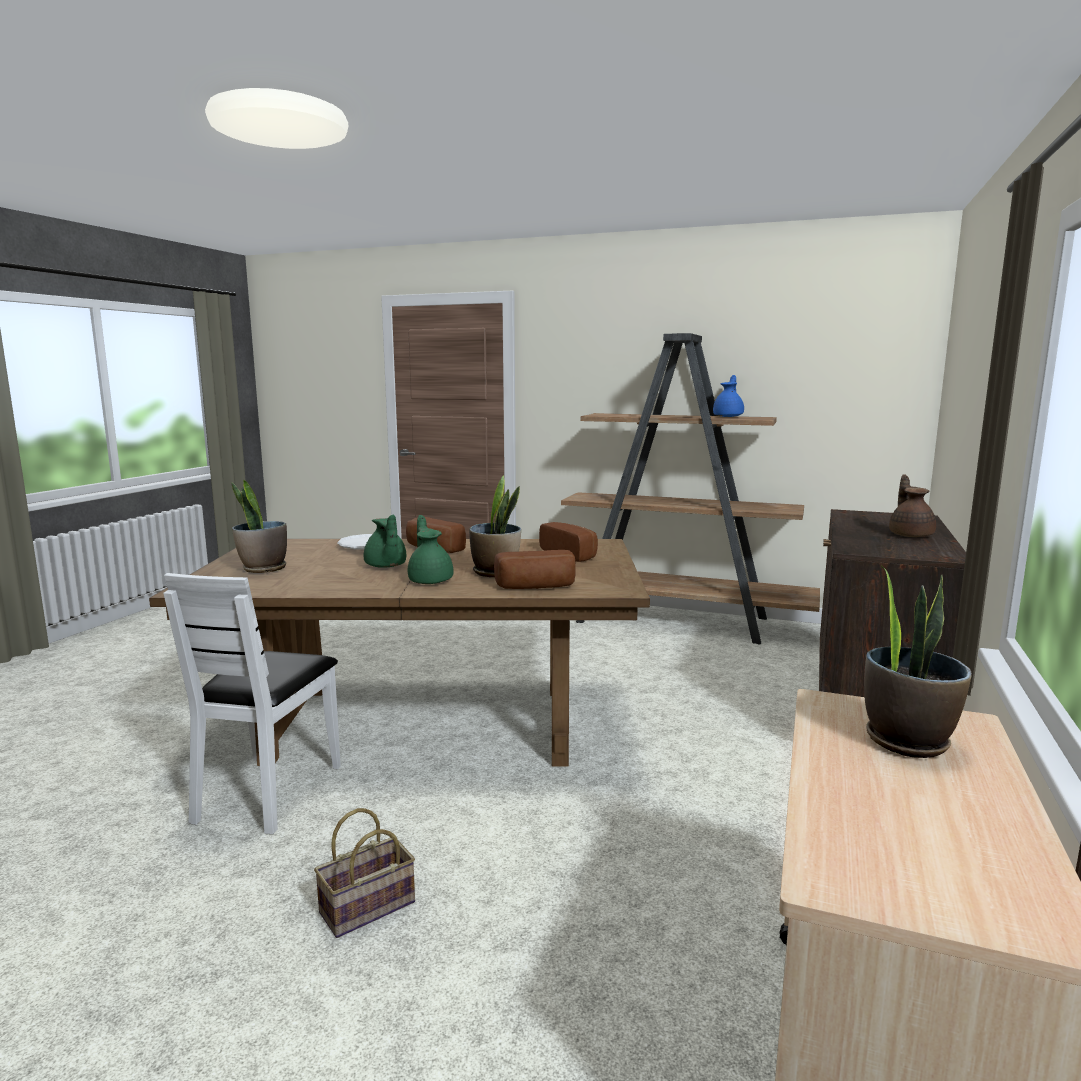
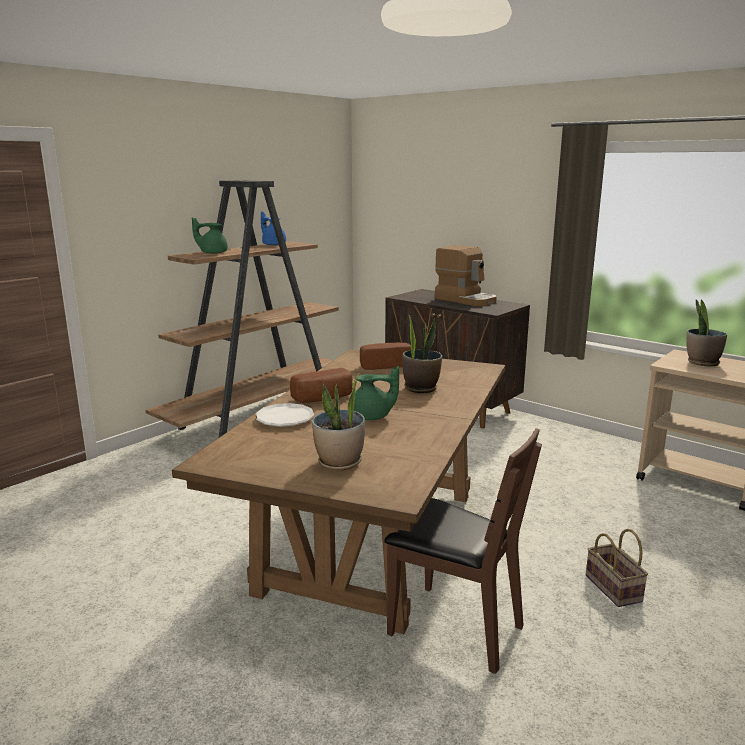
camera: 70 degrees left, 5 degrees up
white chair [163,573,341,835] -> brown chair [384,428,542,674]
green teapot [408,515,453,584] -> green teapot moved to [192,217,228,254]
bread [494,550,576,589] -> none
brown teapot [889,474,936,537] -> coffee machine [435,245,497,306]

